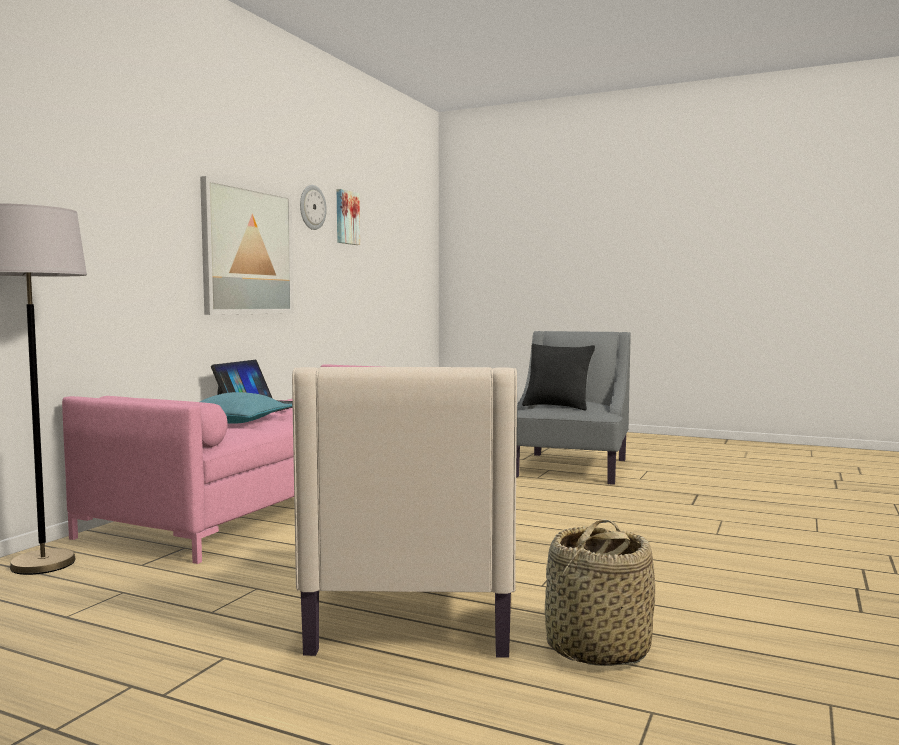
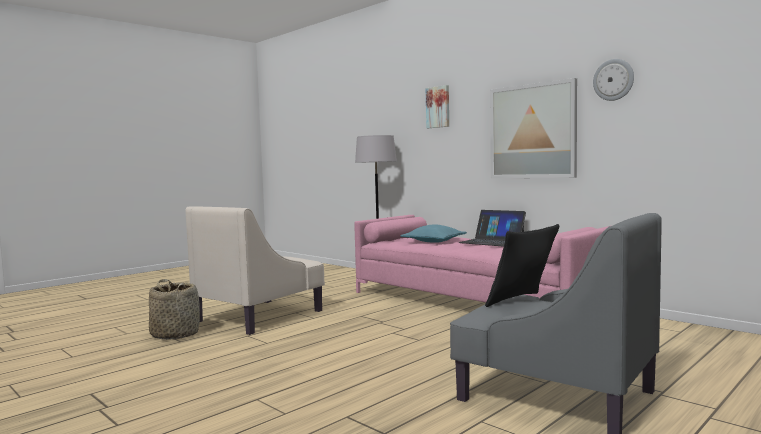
camera: 110 degrees right, 0 degrees up
beige armchair [292,367,517,657] -> beige armchair turned 75 degrees counterclockwise [186,206,325,335]
picture [337,189,360,245] -> picture moved to [426,85,449,128]

